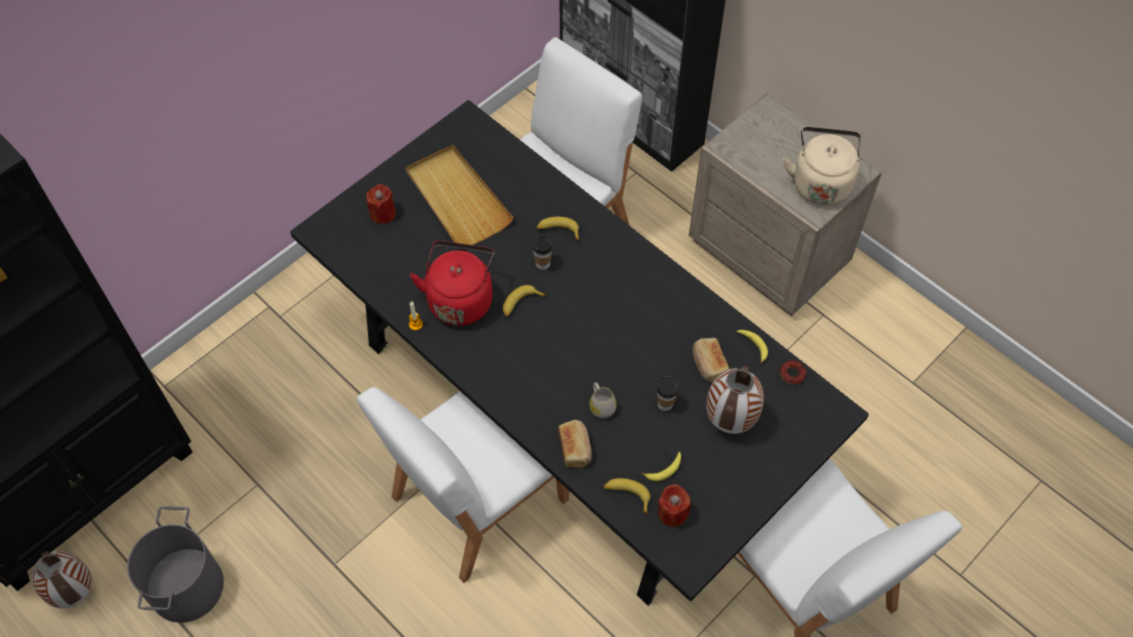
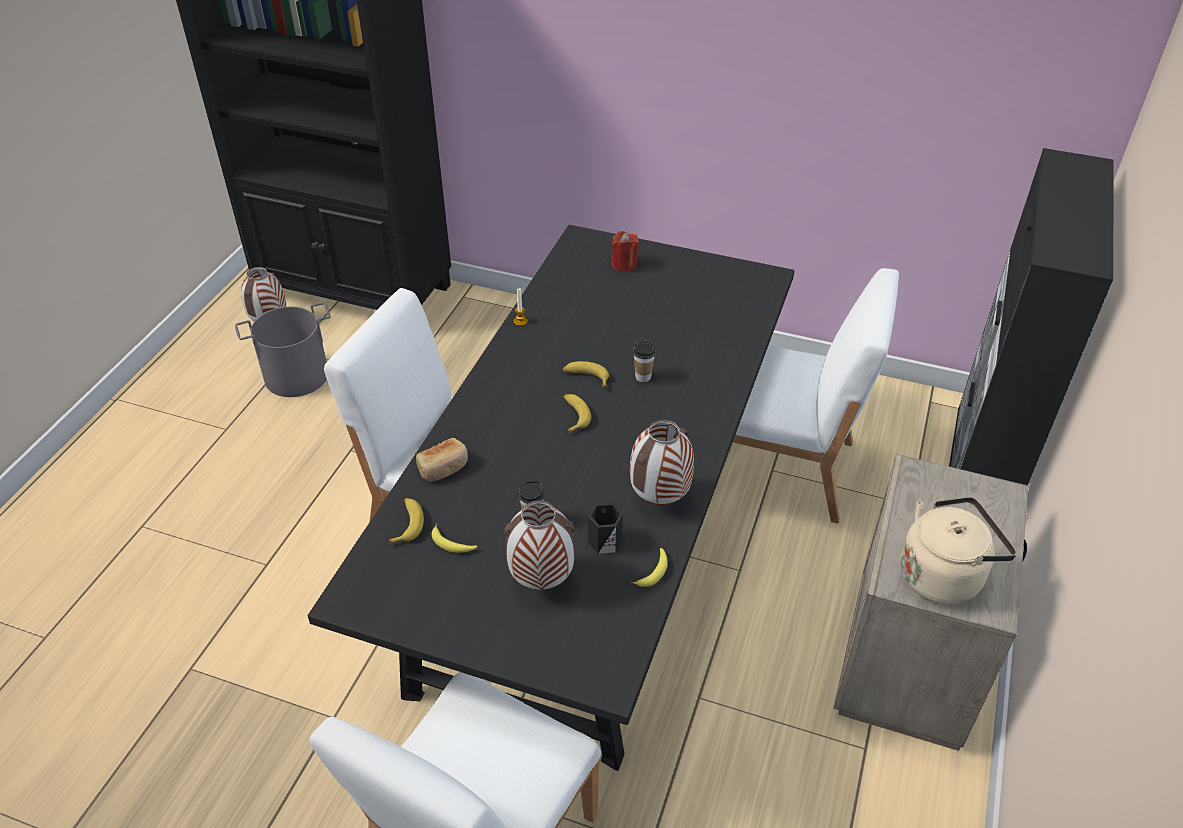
camera: 65 degrees right, 15 degrees down
beige tray [406,145,514,245] -> none
red kettle [410,241,495,326] -> none
banana [536,217,580,241] -> banana moved to [564,394,591,433]
white mug [589,383,617,418] -> none
red candle [658,484,691,527] -> none
bread [693,338,729,382] -> black mug [588,503,623,554]
donut [780,360,806,384] -> none
none -> vase [630,420,694,505]

